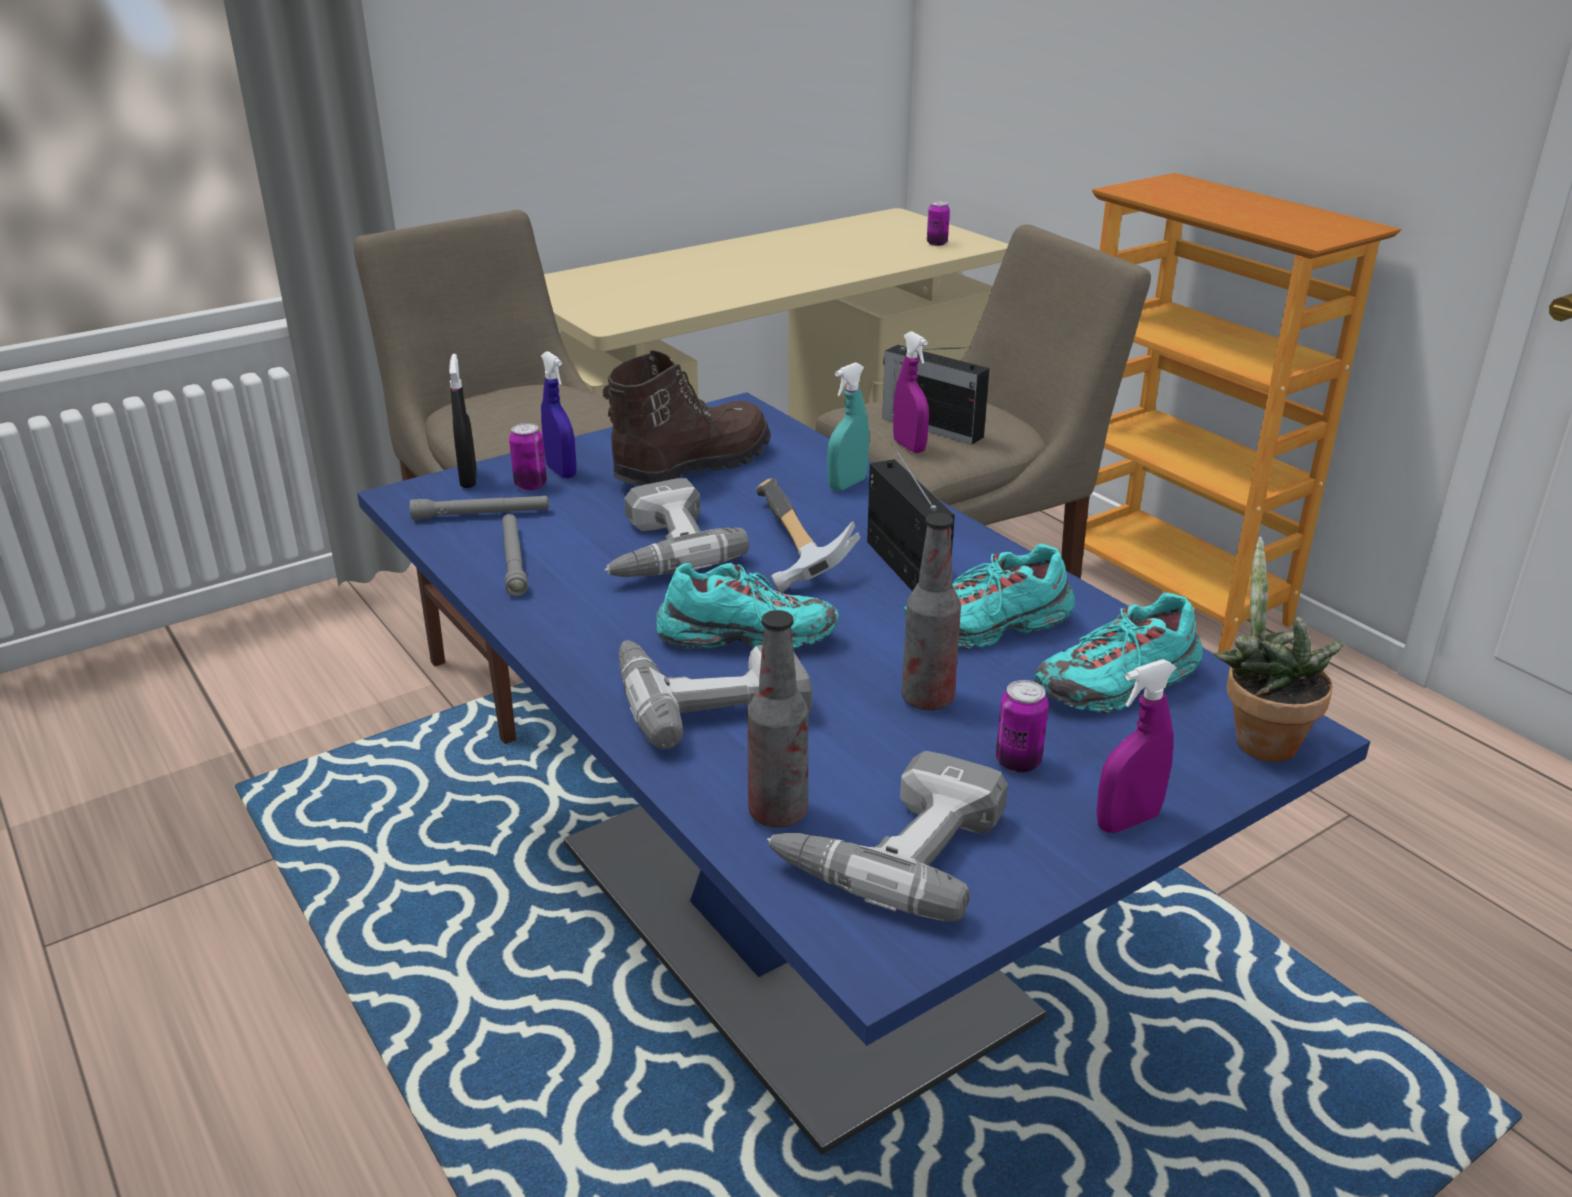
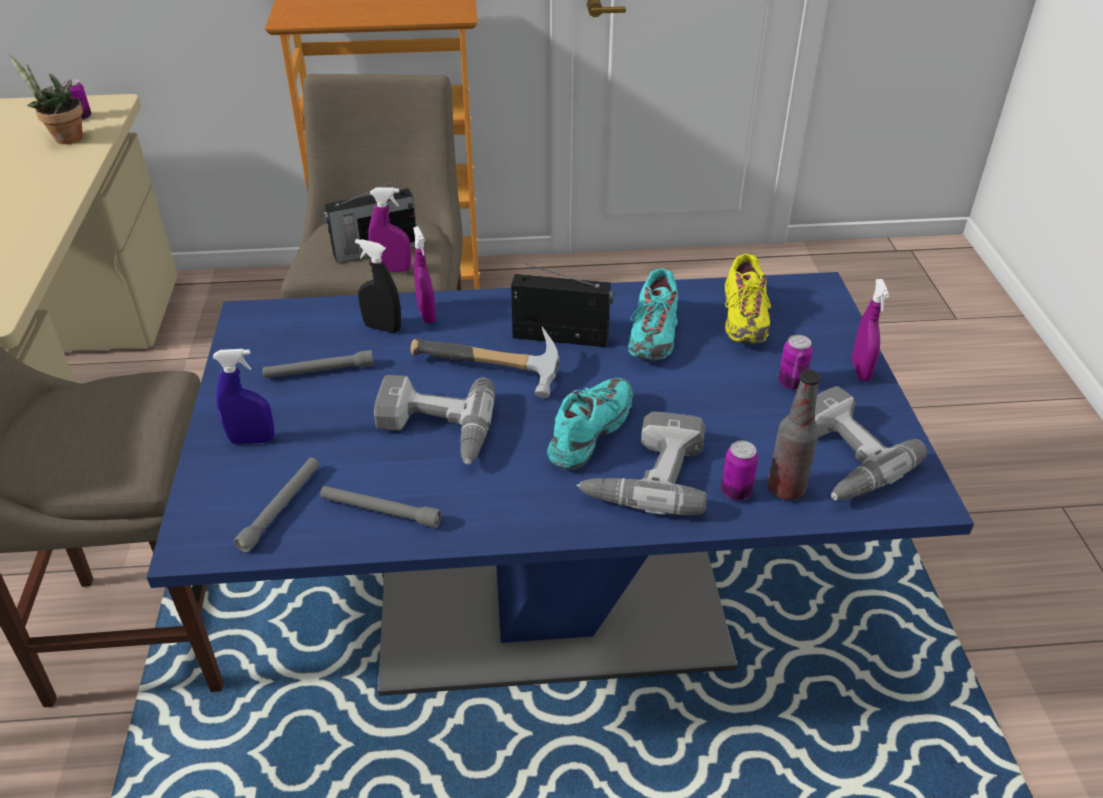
camera: 60 degrees left, 10 degrees up
black spray bottle [449,354,477,488] -> black spray bottle moved to [355,239,401,333]
can [509,423,547,491] -> can moved to [721,441,758,500]
brown boot [603,350,771,486] -> grey flashlight [263,350,374,378]
turquoise spray bottle [827,363,869,491] -> purple spray bottle [413,226,436,323]
bottle [902,513,961,710] -> none
turquoise shoe [1034,593,1203,714] -> yellow shoe [725,253,771,344]
potted plant [1213,536,1344,762] -> potted plant moved to [8,54,83,144]

